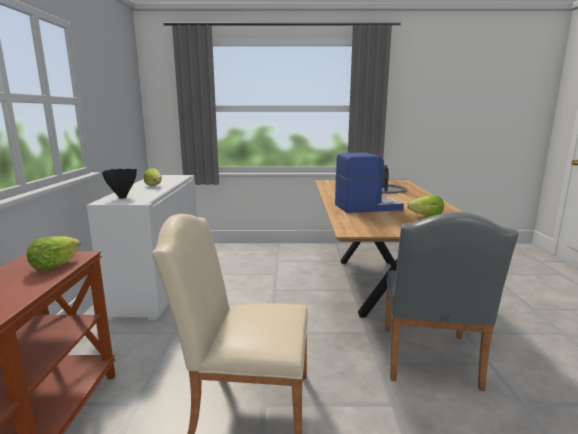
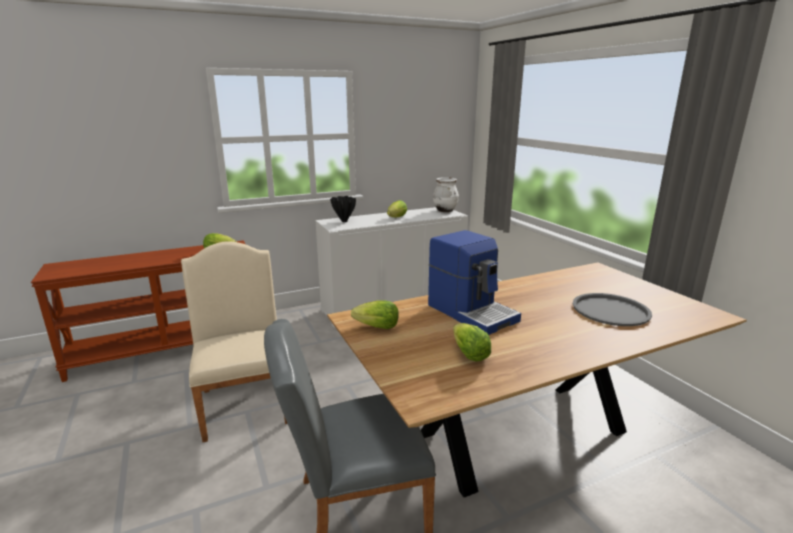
camera: 65 degrees right, 5 degrees up
none -> lettuce [351,301,399,329]
none -> white vase [433,177,459,212]

